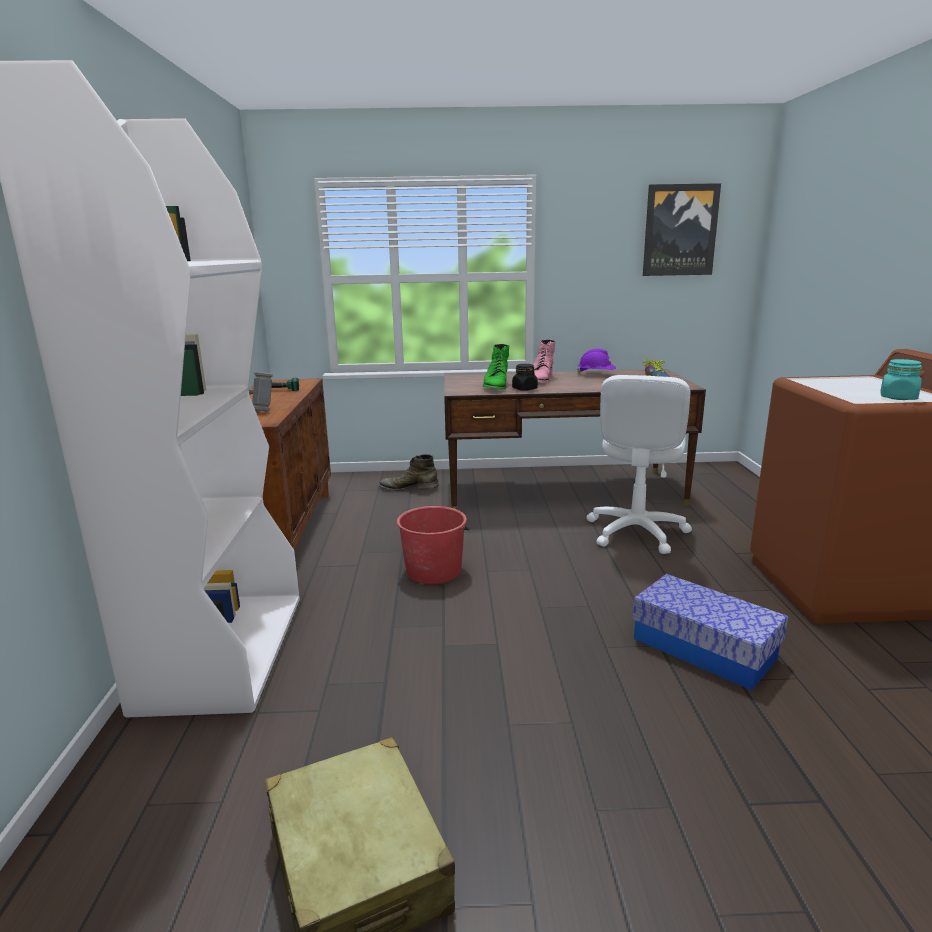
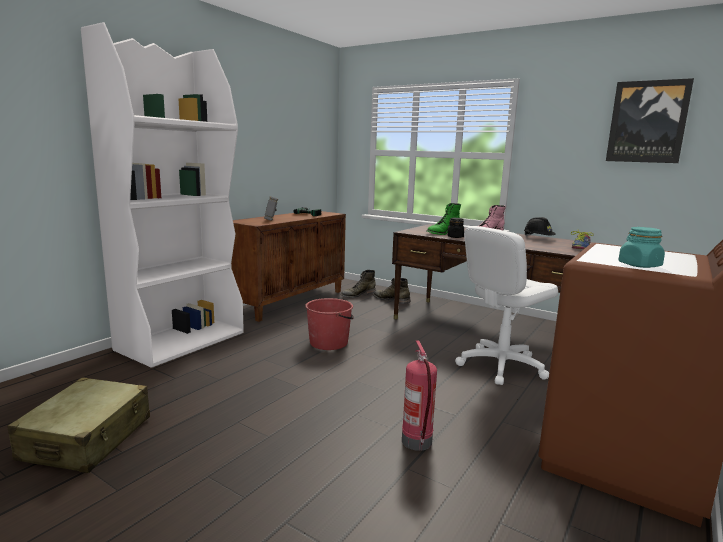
camera: 35 degrees right, 5 degrees down
purple hard hat [577,349,616,374] -> black hard hat [524,217,556,237]
storage box [632,574,788,690] -> fire extinguisher [402,340,437,451]
none -> green boot [340,270,376,298]

